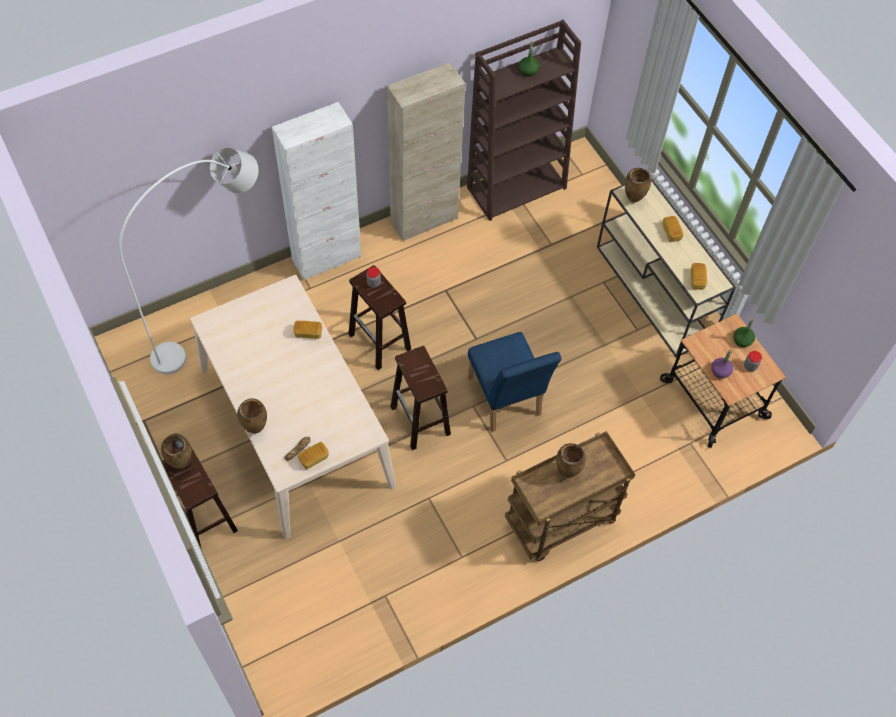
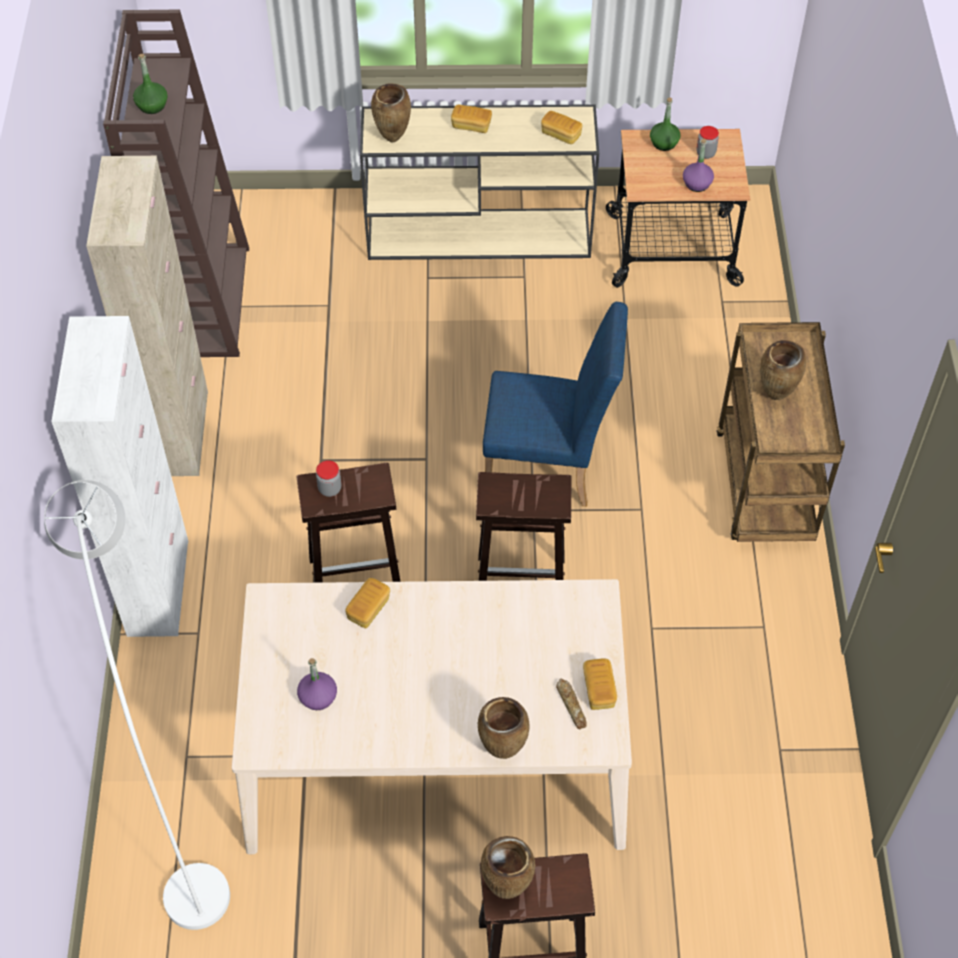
camera: 60 degrees left, 5 degrees down
none -> purple bottle [297,658,337,710]

